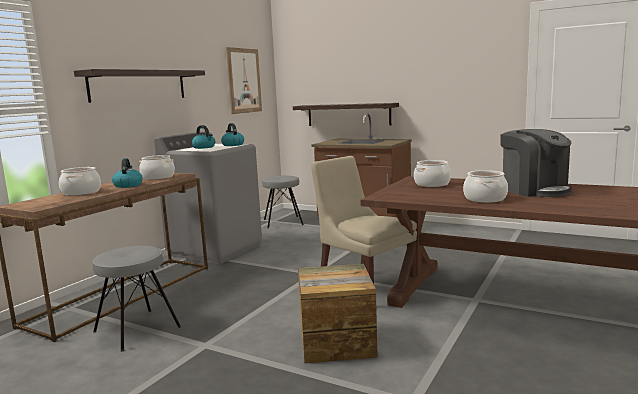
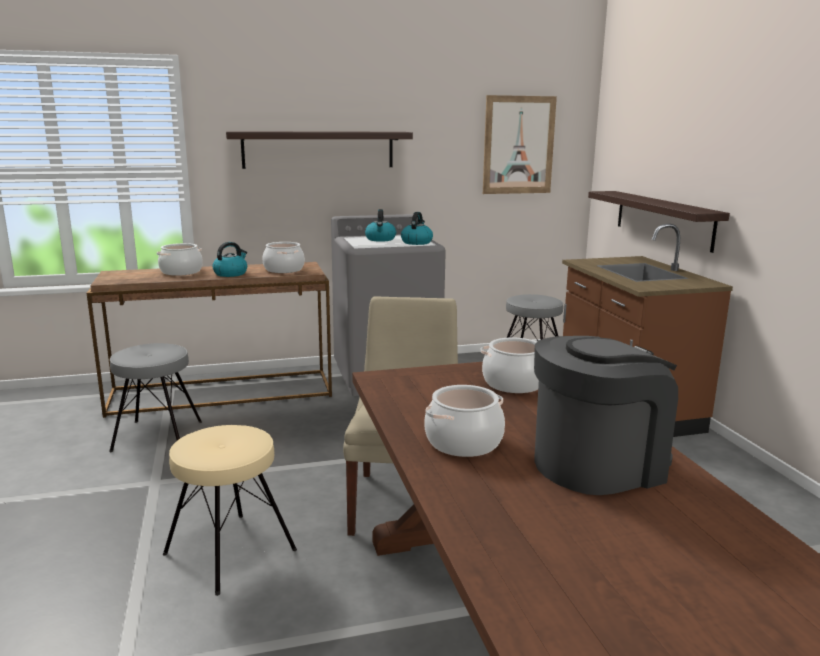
camera: 45 degrees right, 5 degrees up
crate [298,264,378,363] -> beige stool [163,425,297,596]
coffee machine [500,129,572,197] -> coffee machine turned 135 degrees counterclockwise [534,336,678,495]

